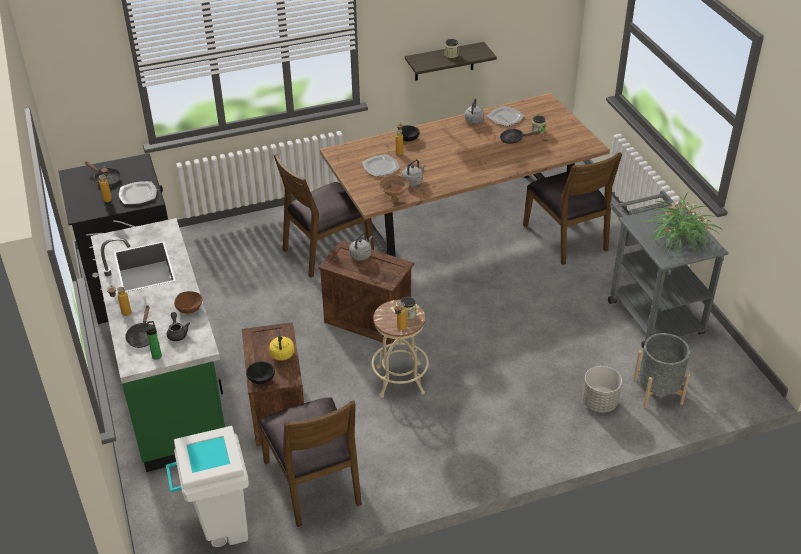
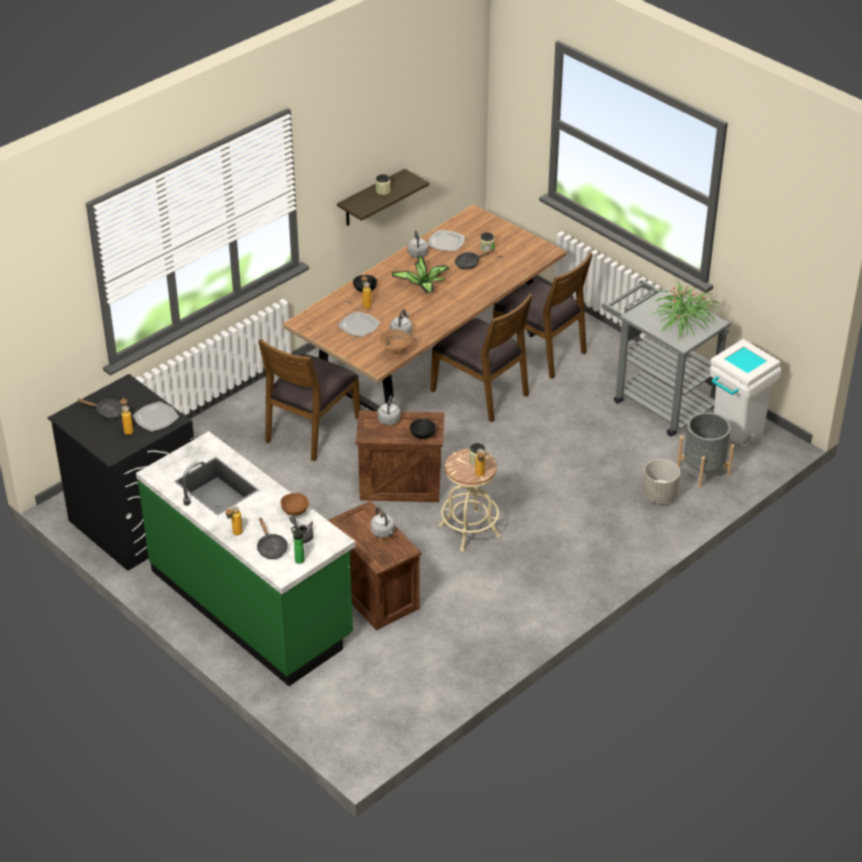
camera: 25 degrees left, 0 degrees up
white trash can [166,426,249,547] -> white trash can moved to [710,339,781,446]
black bowl [246,361,275,384] -> black bowl moved to [410,419,436,439]
brown chair [258,397,362,527] -> brown chair moved to [430,294,533,422]
yellow kettle [269,329,294,361] -> grey kettle [370,507,395,538]
none -> potted plant [392,256,450,293]

